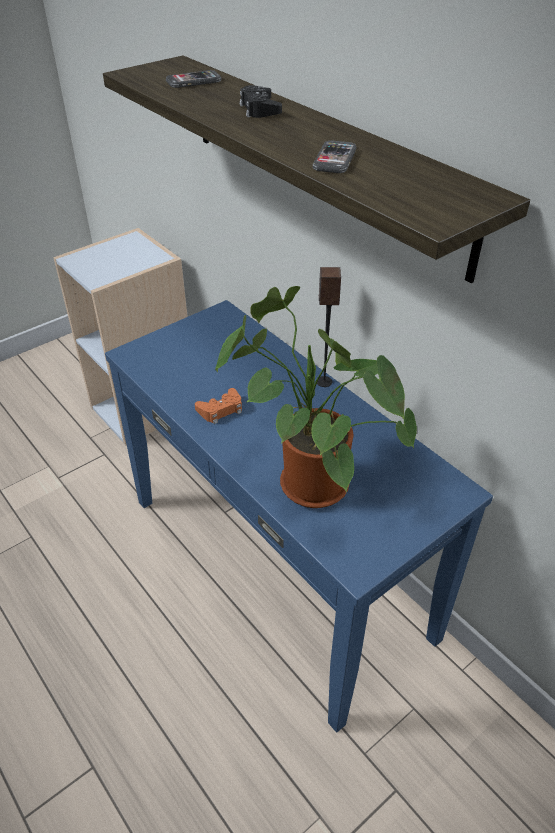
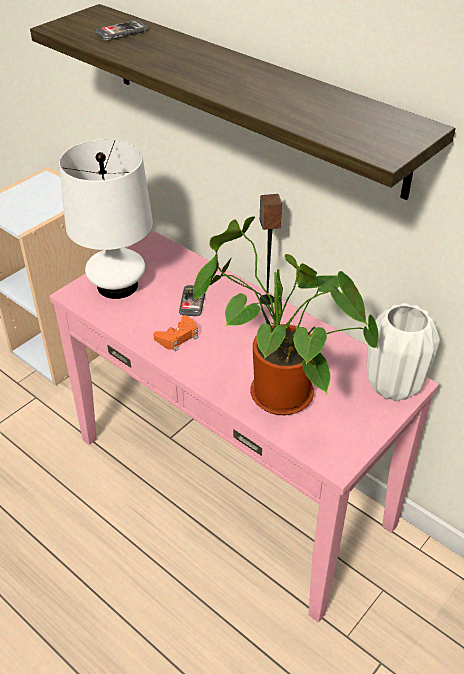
camera: 10 degrees left, 0 degrees up
blue console table [105,300,493,733] -> pink console table [50,231,439,623]
black game controller [240,85,282,118] -> none
phone [312,140,357,173] -> phone moved to [179,285,205,316]
none -> white table lamp [59,139,153,299]
none -> white vase [367,303,440,401]

